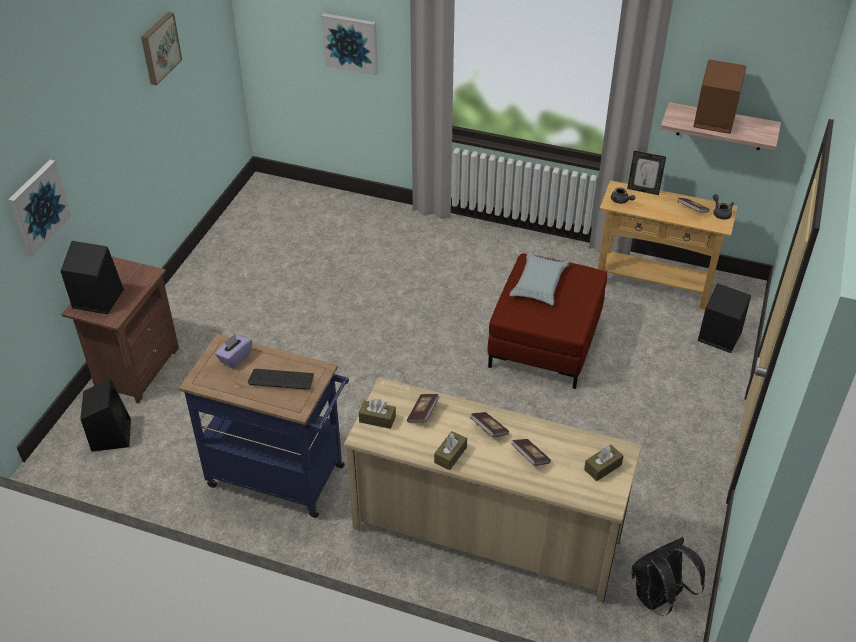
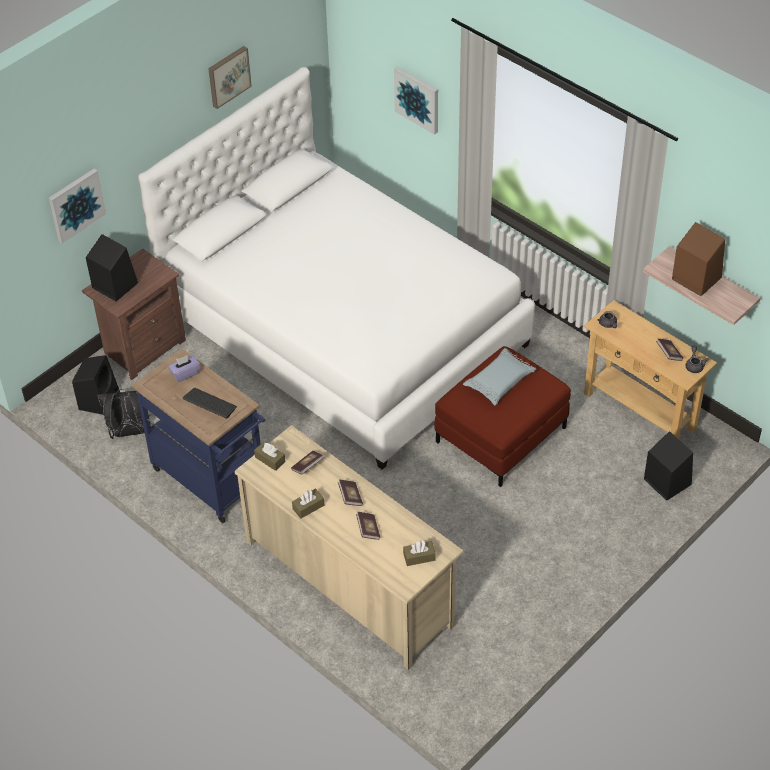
camera: 25 degrees right, 5 degrees up
picture frame [627,151,666,195] -> none
black backpack [632,537,705,616] -> black backpack moved to [98,389,145,439]
none -> white bed [138,67,535,470]

